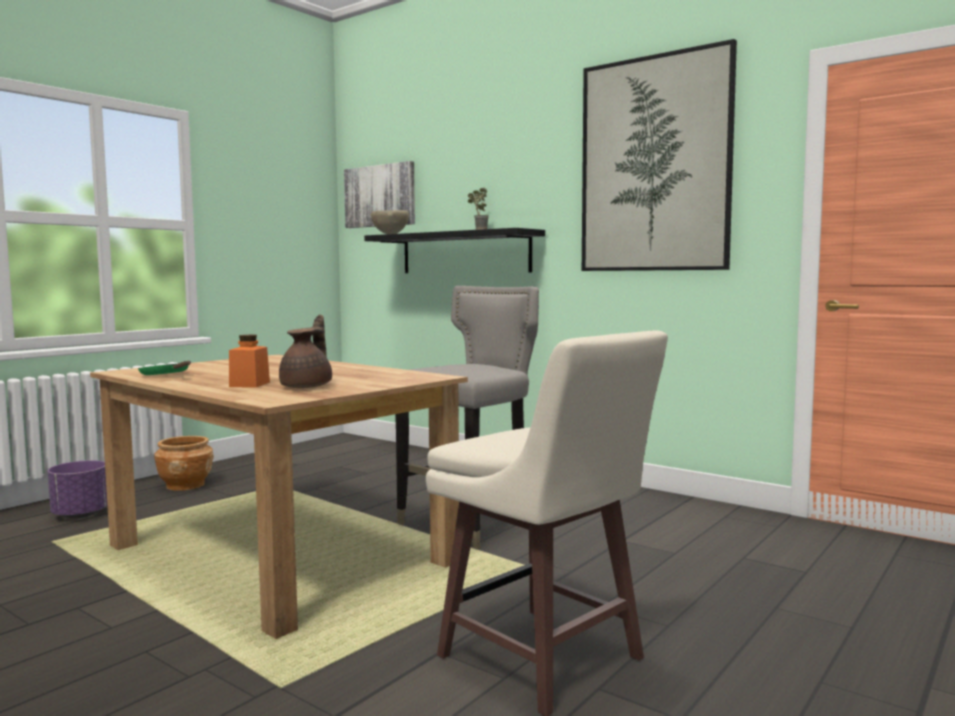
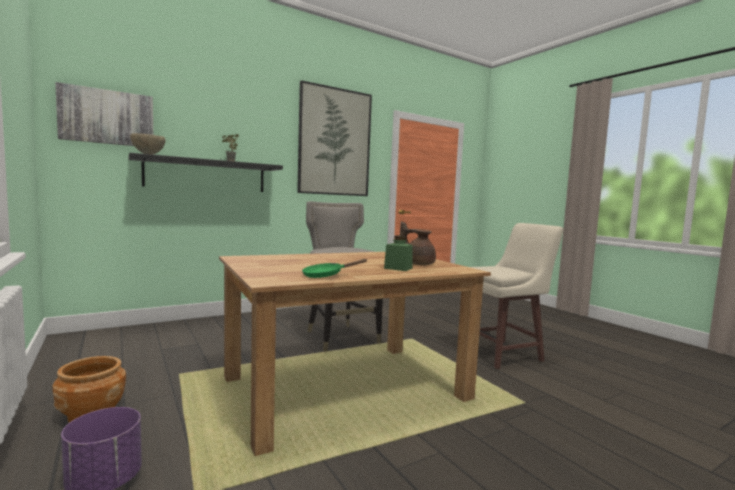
camera: 70 degrees left, 0 degrees up
orange jar [229,335,270,388] -> green jar [384,235,413,271]

